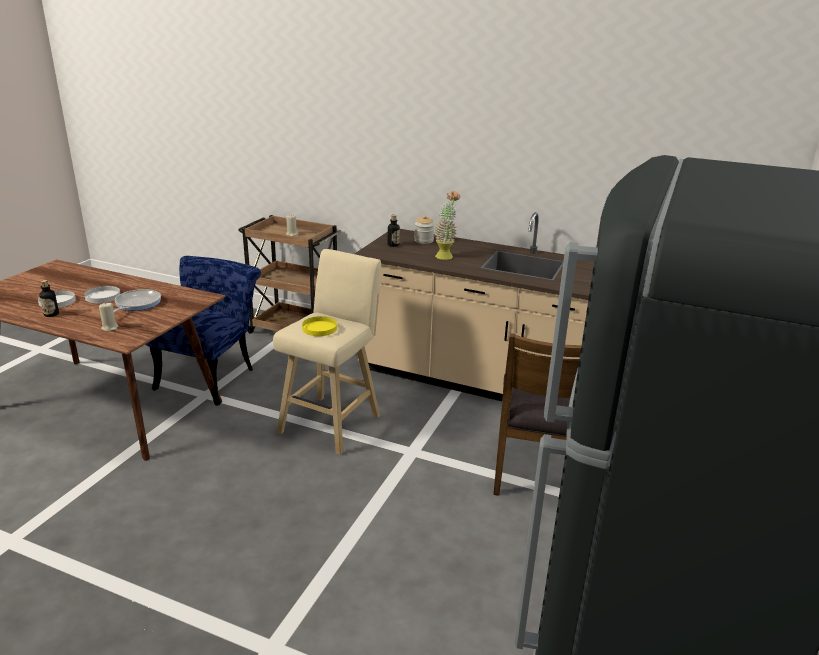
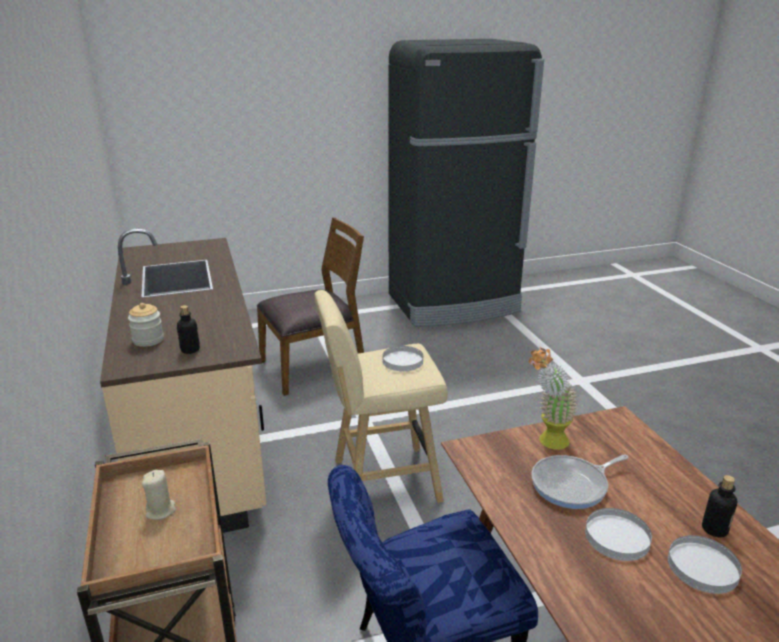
camera: 130 degrees left, 0 degrees up
beige candle [99,302,118,331] -> none
yellow plate [302,316,337,336] -> white plate [382,346,423,371]
potted plant [434,190,460,260] -> potted plant moved to [529,347,578,450]

